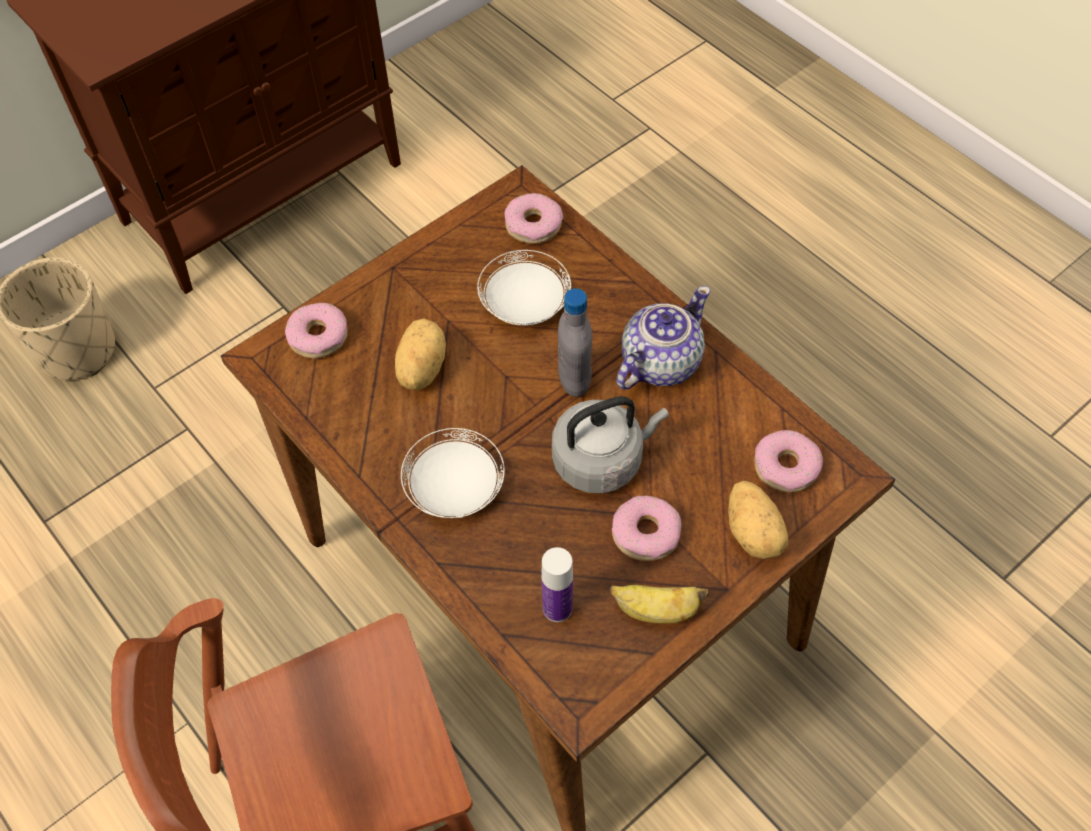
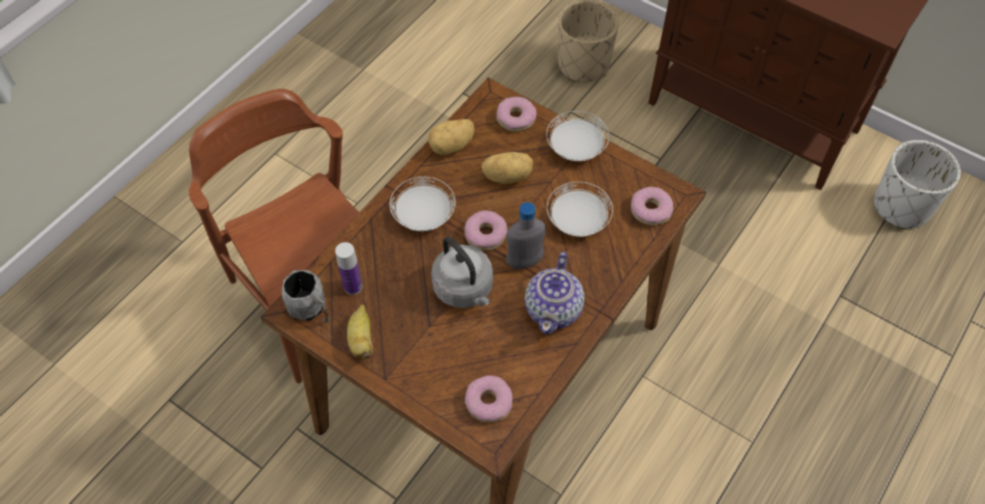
camera: 75 degrees right, 0 degrees up
donut [612,495,681,561] -> donut moved to [464,210,507,251]
teapot [616,286,710,390] -> teapot turned 75 degrees clockwise [525,252,585,335]
potato [728,481,788,559] -> potato moved to [428,119,474,155]
none -> grey mug [282,270,329,323]
none -> white plate [546,111,609,161]
none -> white planter [873,140,961,229]

